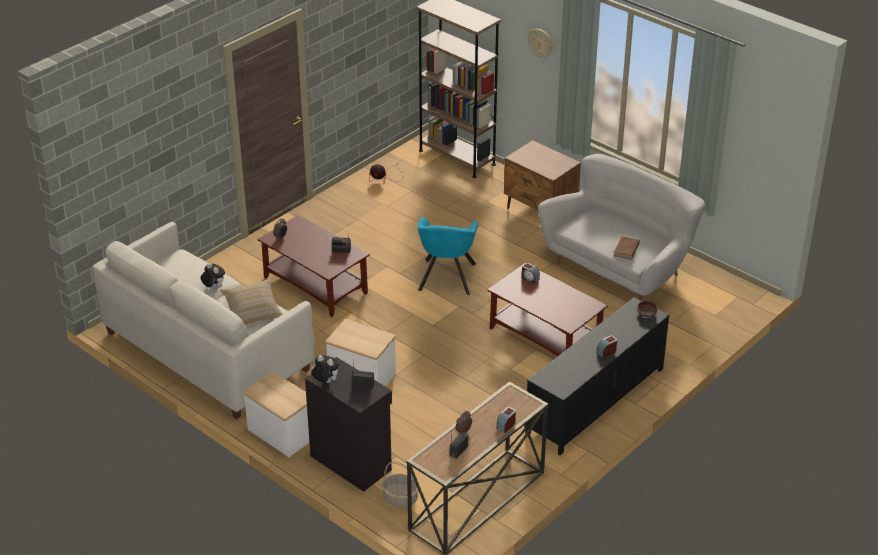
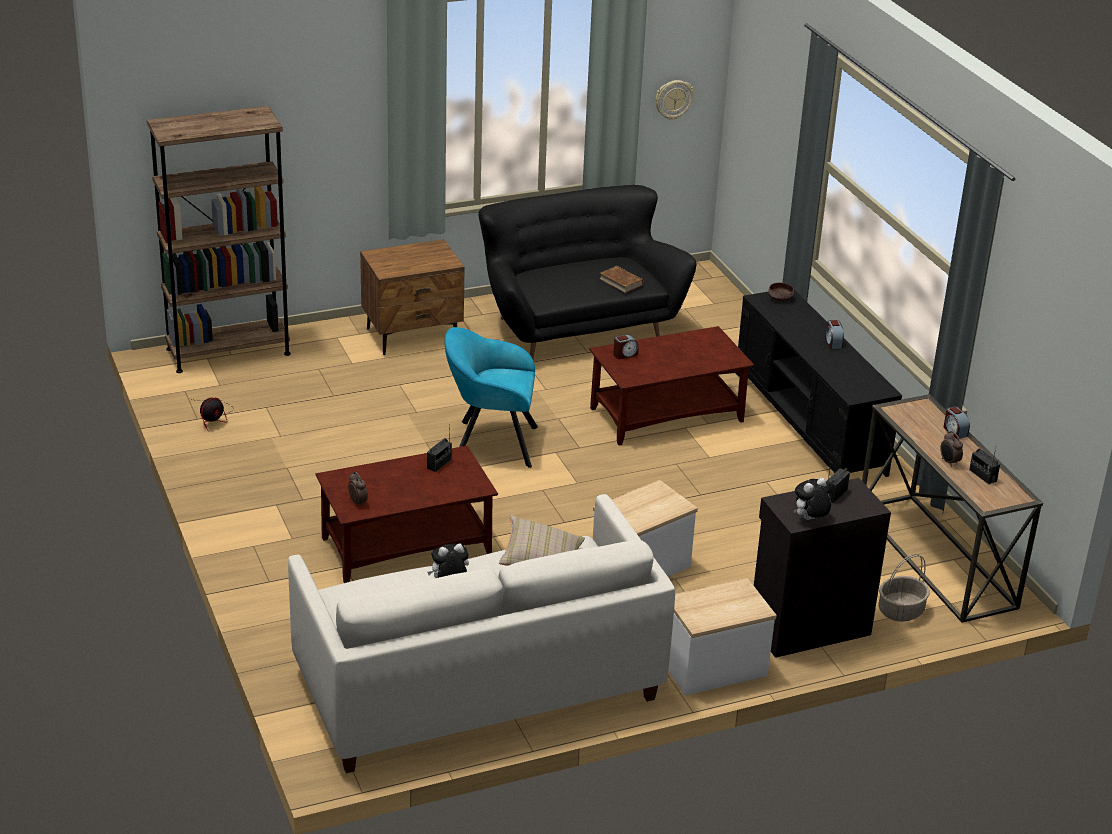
camera: 65 degrees left, 5 degrees down
turquoise armchair [418,217,478,295] -> turquoise armchair turned 150 degrees clockwise [445,327,538,468]
wall clock [528,29,553,58] -> wall clock moved to [655,80,694,120]
white sofa [538,154,705,301] -> black sofa [479,185,697,359]

